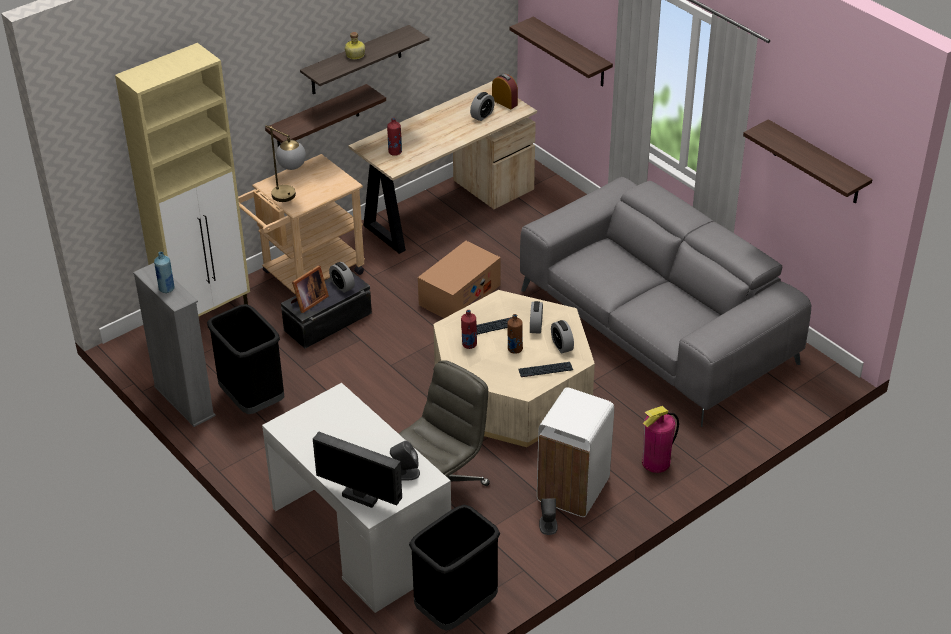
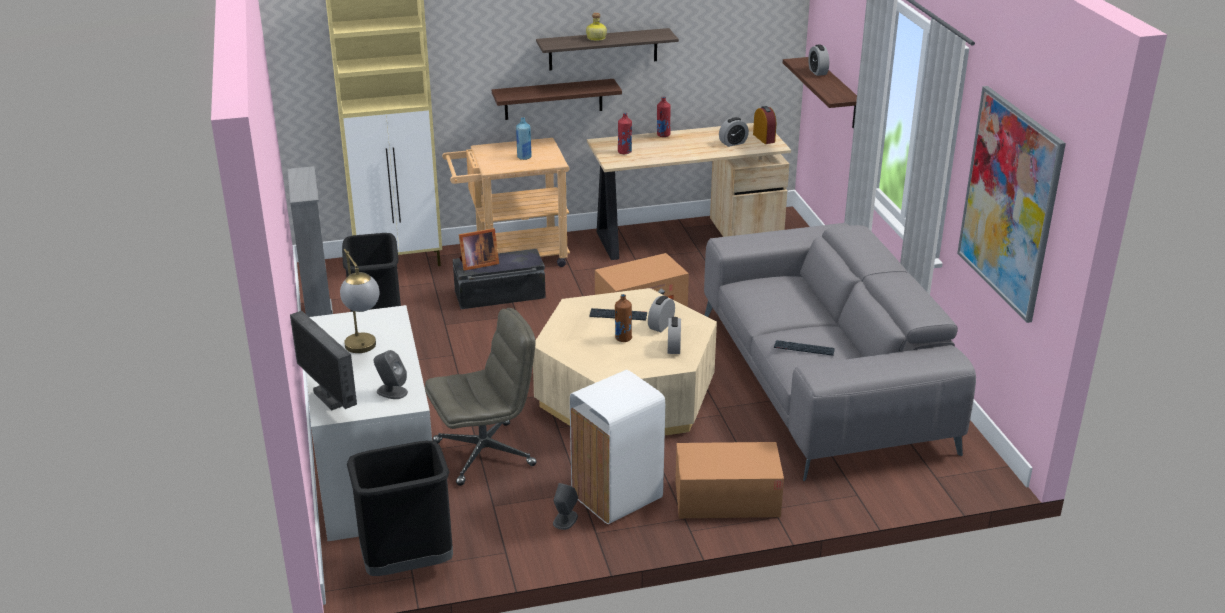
camera: 25 degrees right, 10 degrees down
blue bottle [154,252,174,293] -> blue bottle moved to [516,118,532,160]
table lamp [265,125,306,202] -> table lamp moved to [340,249,380,353]
alarm clock [329,262,355,293] -> alarm clock moved to [808,44,829,76]
red bottle [461,310,477,349] -> red bottle moved to [657,97,671,137]
keyboard [519,362,573,377] -> keyboard moved to [774,340,835,356]
fire extinguisher [642,406,679,473] -> cardboard box [675,442,784,518]
shelf [743,119,872,203] -> picture [957,86,1066,323]

